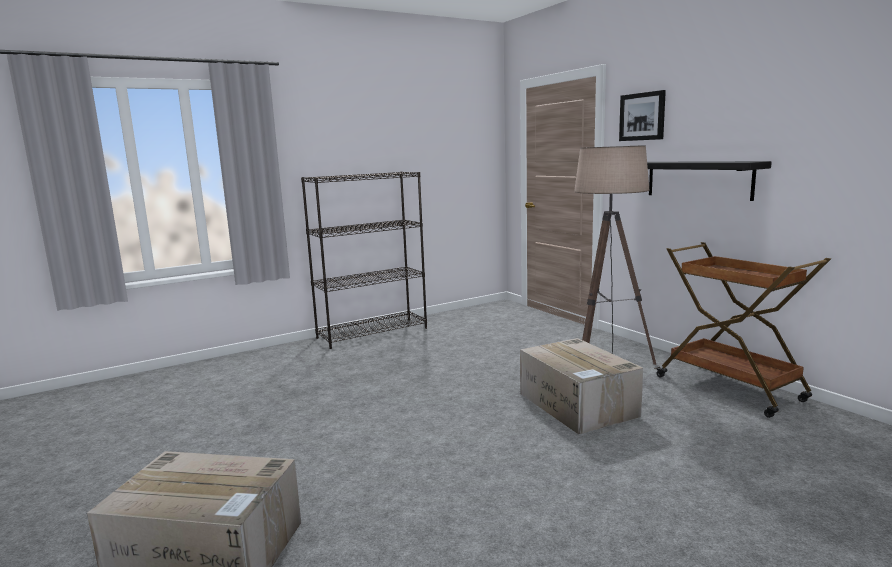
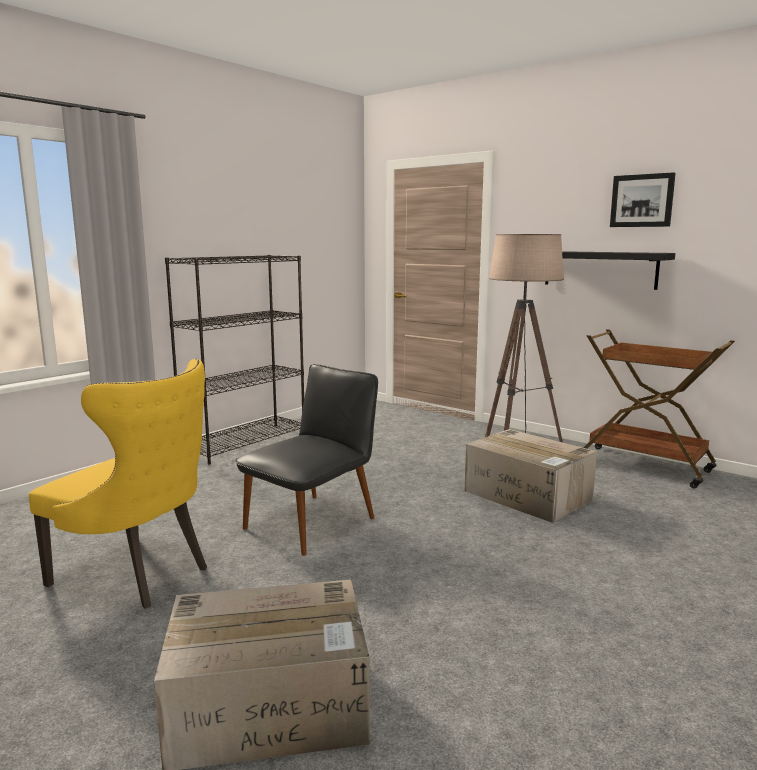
camera: 20 degrees left, 0 degrees up
picture [619,90,666,141] -> picture moved to [610,172,675,227]
none -> yellow chair [29,359,207,609]
none -> black chair [235,364,378,556]

